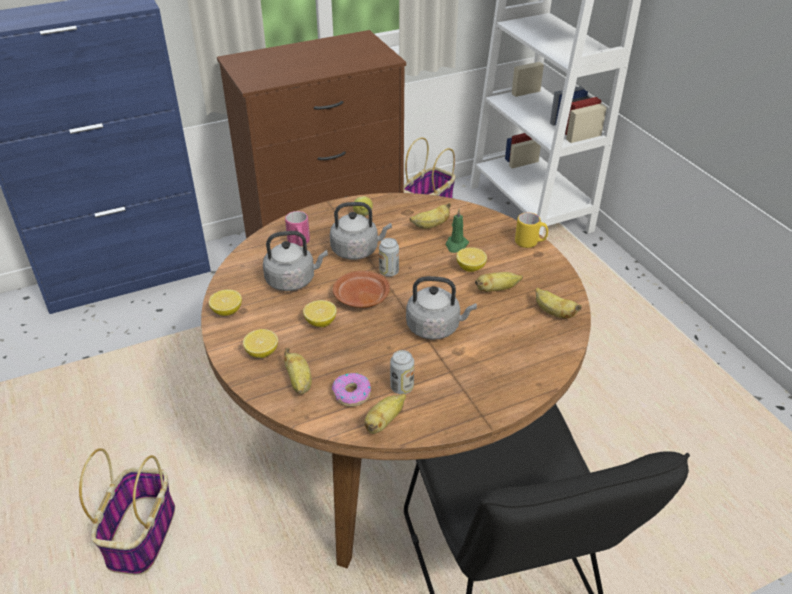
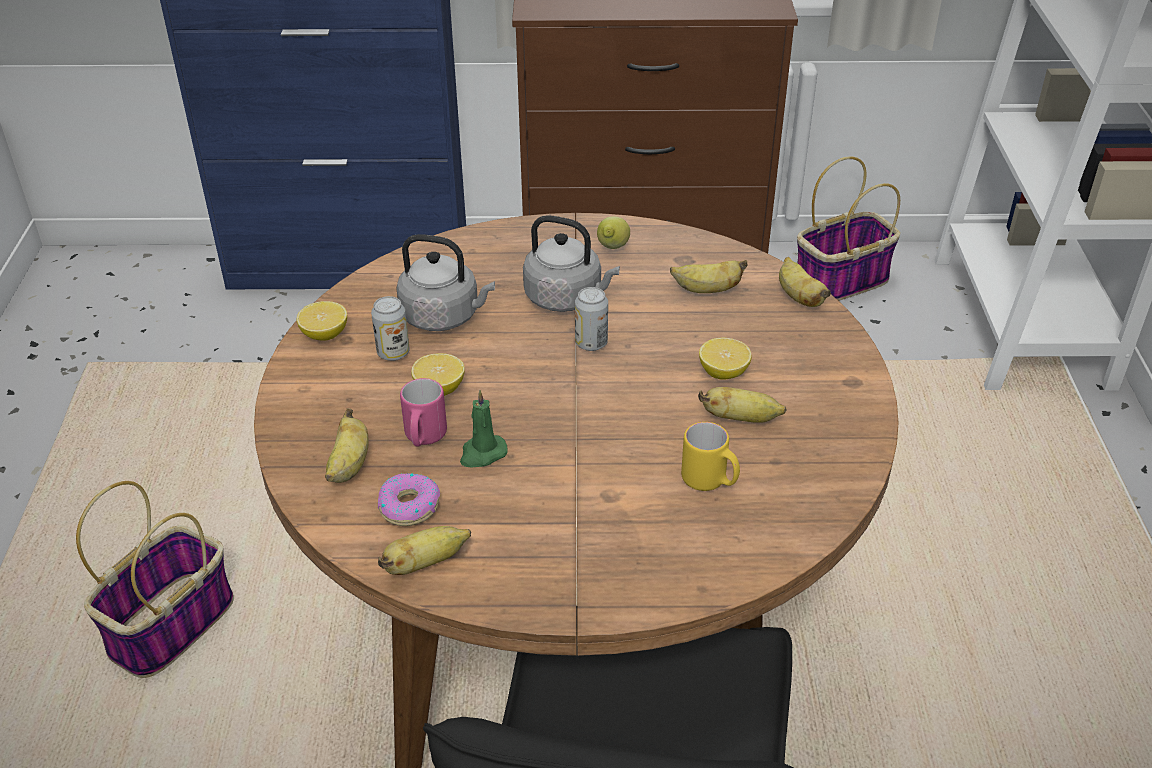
camera: 25 degrees right, 0 degrees up
lemon [243,329,278,358] -> none
pink mug [285,211,310,246] -> pink mug moved to [400,378,447,447]
brown plate [333,271,390,308] -> none
can [390,350,414,394] -> can moved to [371,296,410,361]
grey kettle [406,276,477,340] -> none
green candle [446,209,469,253] -> green candle moved to [460,390,508,467]
yellow mug [515,212,548,248] -> yellow mug moved to [681,422,740,491]
banana [535,287,582,318] -> banana moved to [779,257,831,307]

